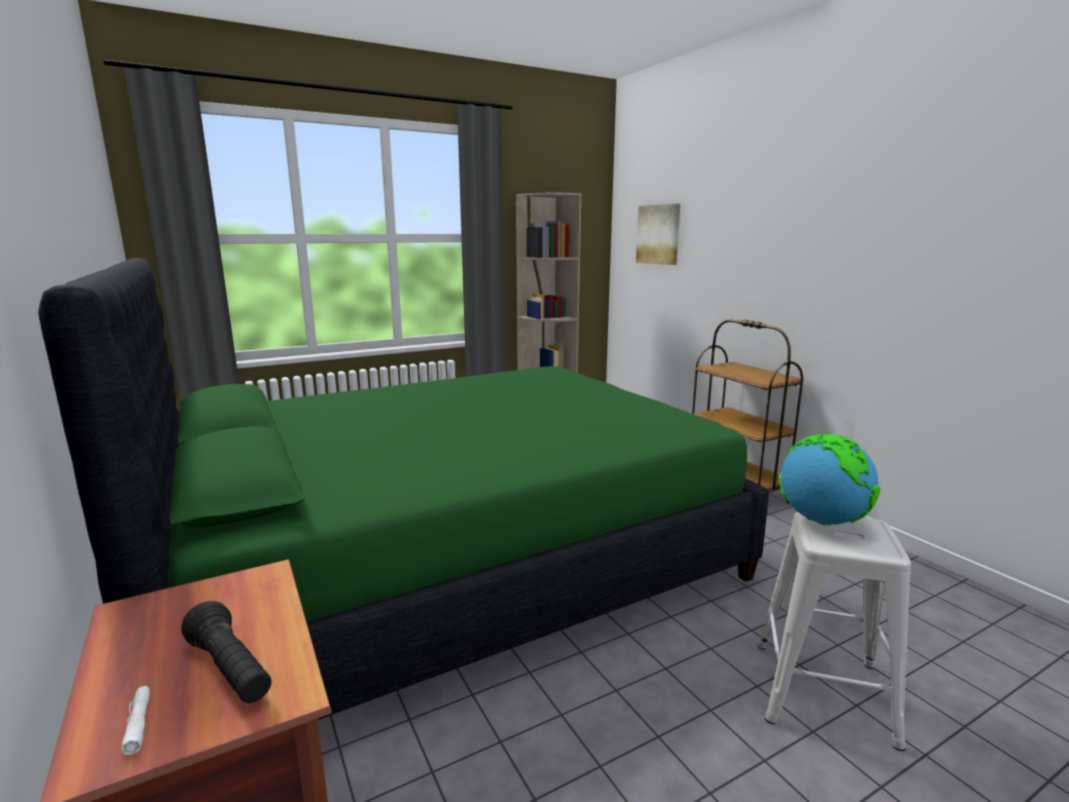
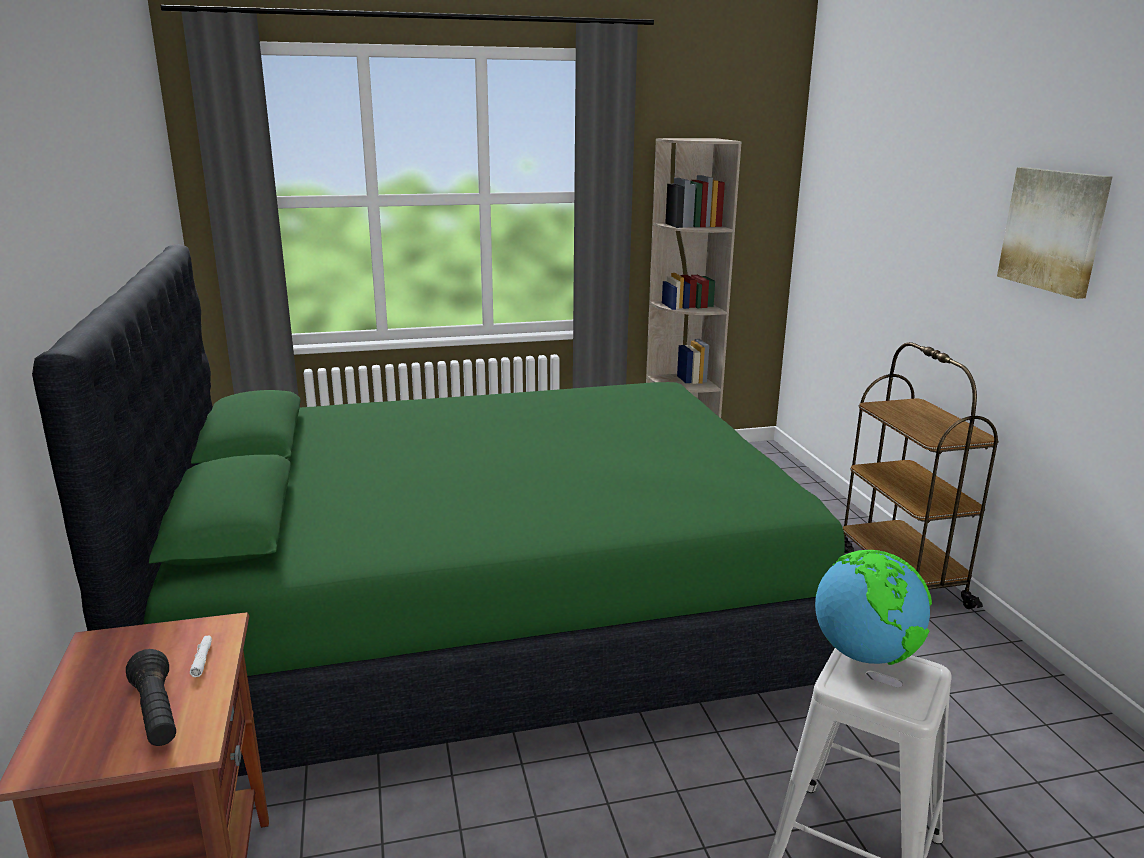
camera: 15 degrees right, 5 degrees up
white flashlight [121,686,150,755] -> white flashlight moved to [190,636,212,677]
picture [636,204,680,265] -> picture moved to [997,167,1112,299]

